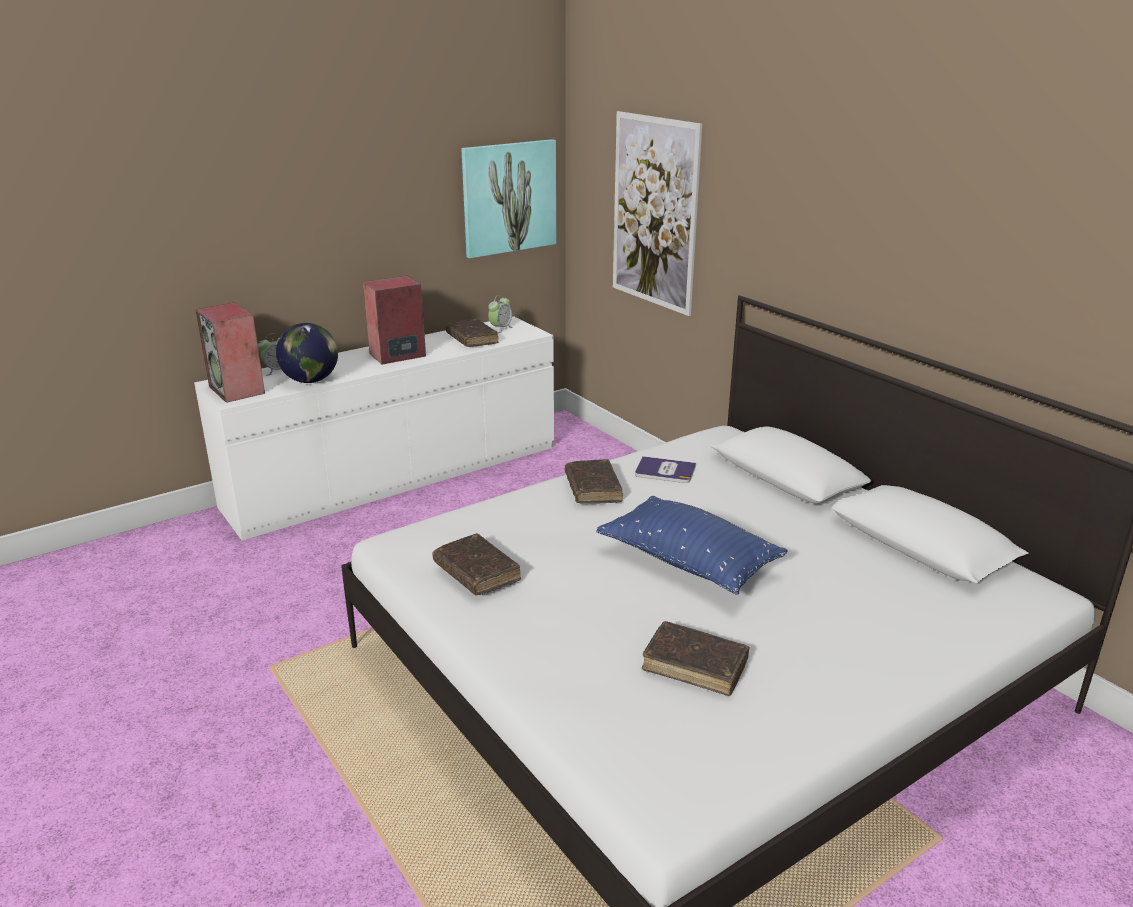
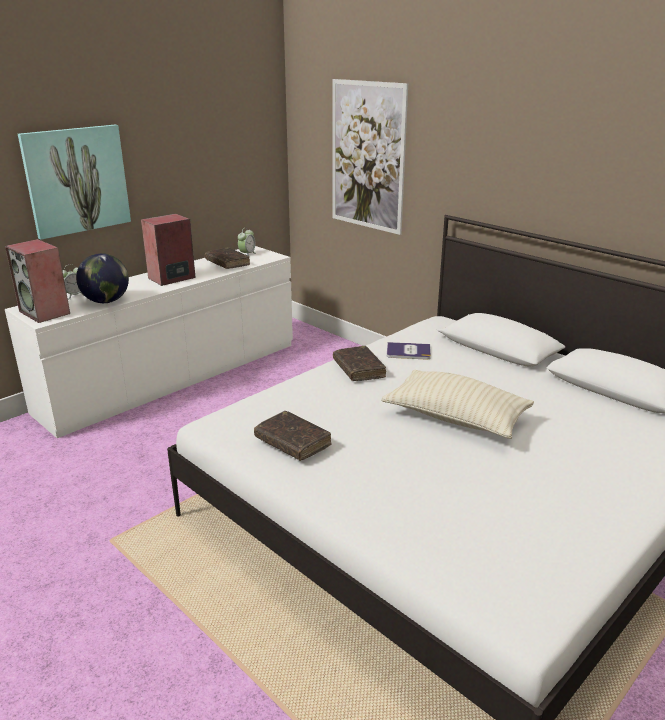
camera: 10 degrees left, 0 degrees up
picture [461,139,556,258] -> picture moved to [18,125,131,240]
blue pillow [596,496,788,595] -> beige pillow [381,370,534,439]
brown book [642,621,750,696] -> none

